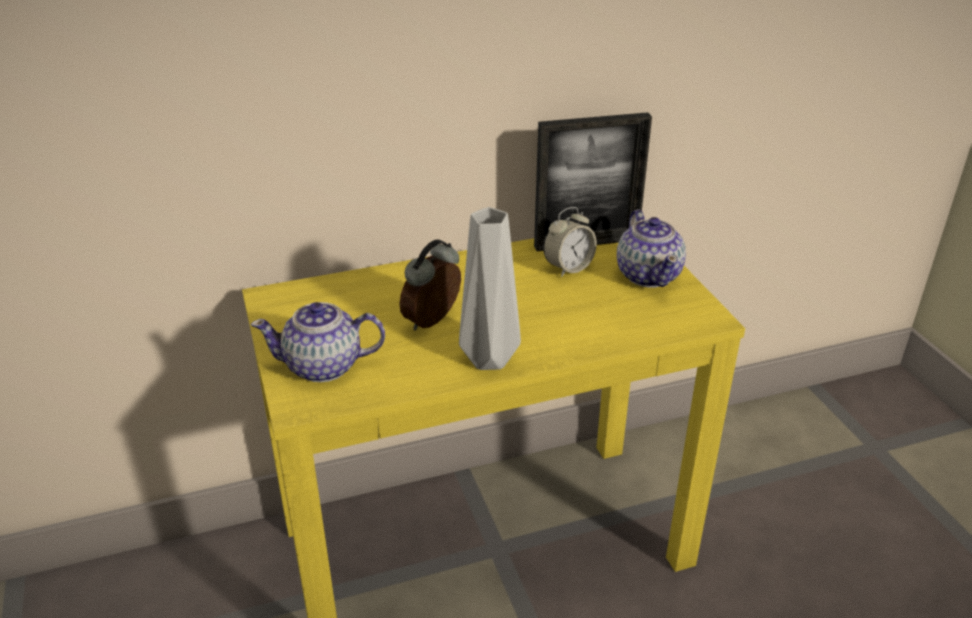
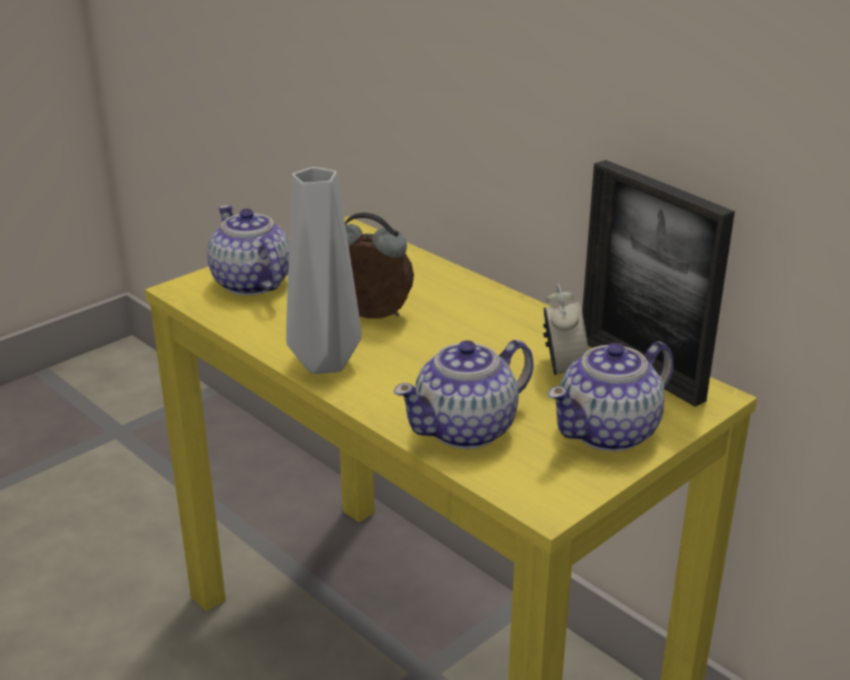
camera: 65 degrees right, 5 degrees down
alarm clock [543,207,597,277] -> alarm clock turned 120 degrees counterclockwise [543,284,588,375]
none -> teapot [394,340,534,449]

